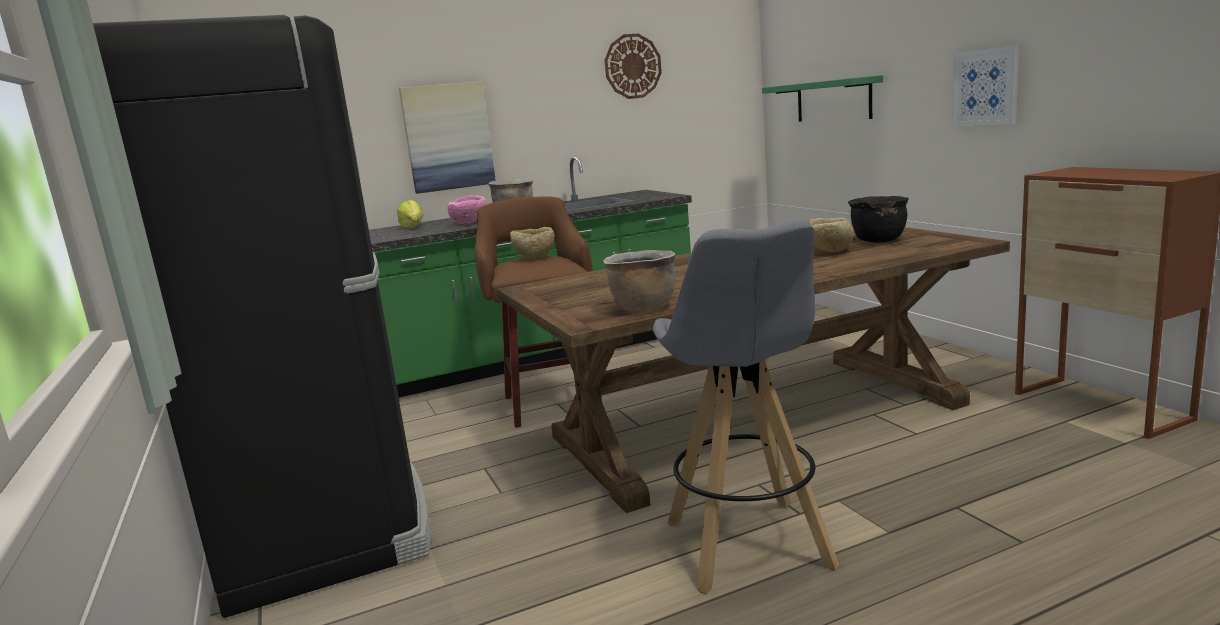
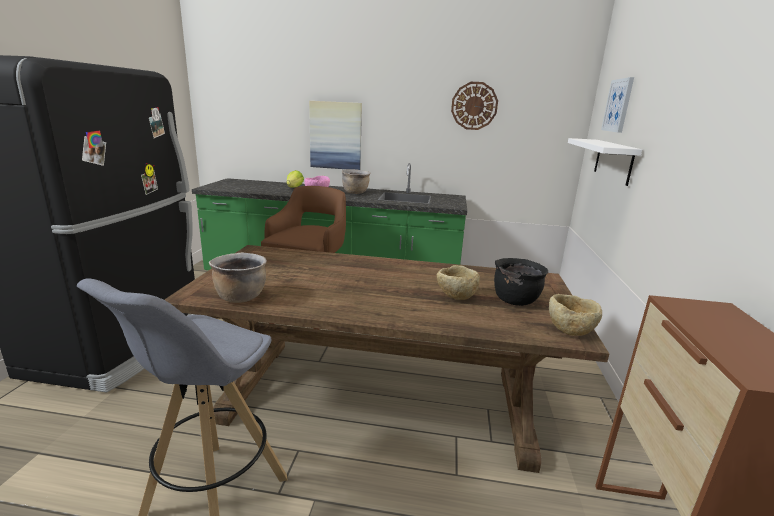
camera: 30 degrees right, 5 degrees up
beige bowl [510,227,555,259] -> beige bowl moved to [549,294,602,336]
green shelf [762,75,883,122] -> white shelf [568,138,642,186]
picture [952,45,1019,126] -> picture moved to [601,77,634,133]

